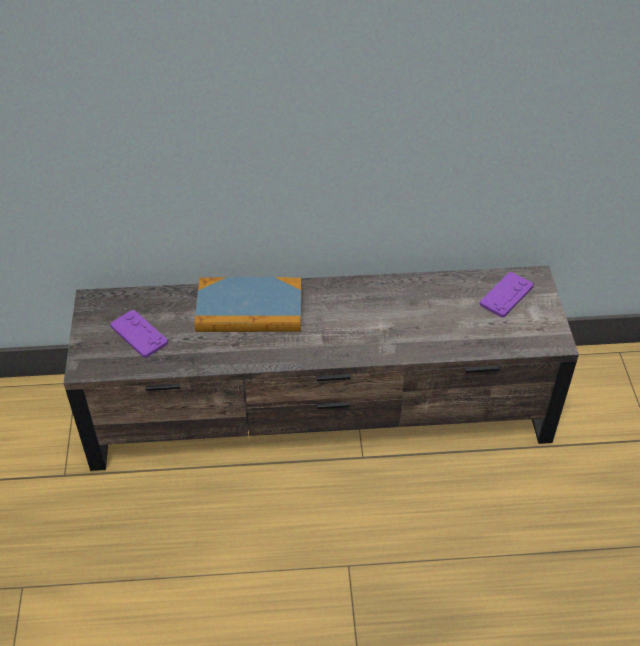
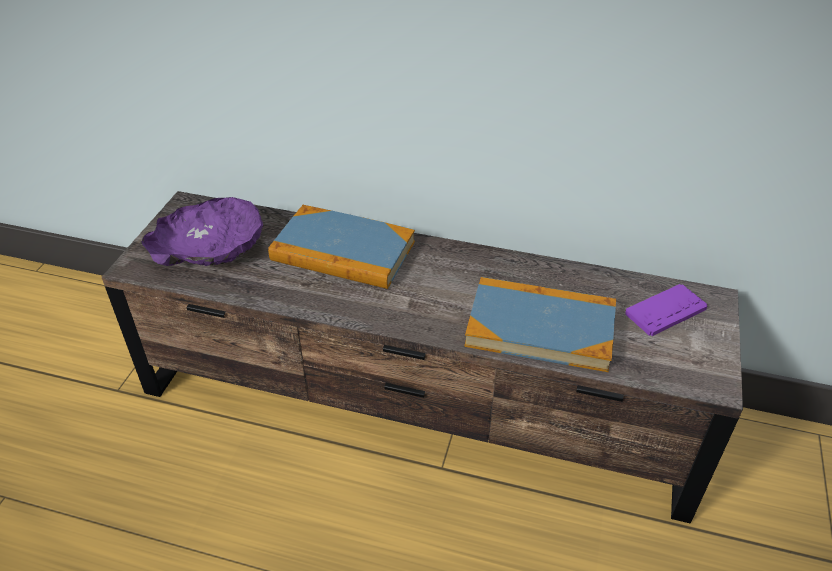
camera: 20 degrees right, 5 degrees down
purple game controller [110,310,168,358] -> purple bowl [141,197,263,266]
none -> book [464,277,616,372]

